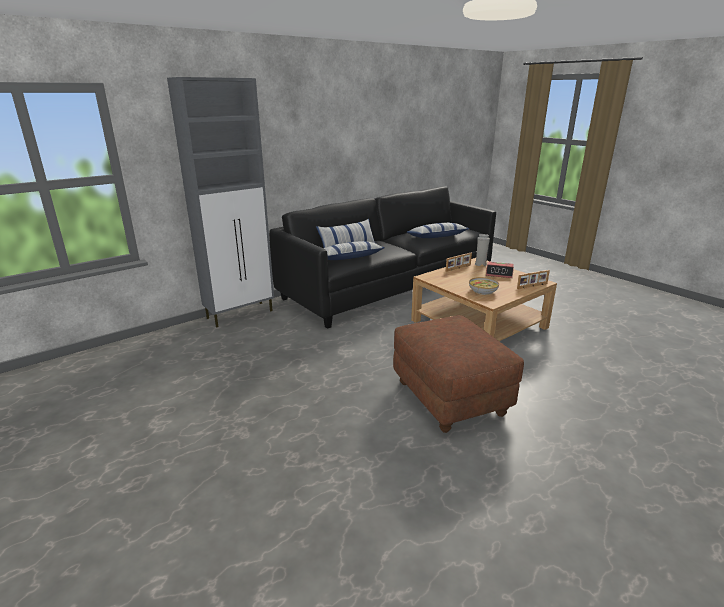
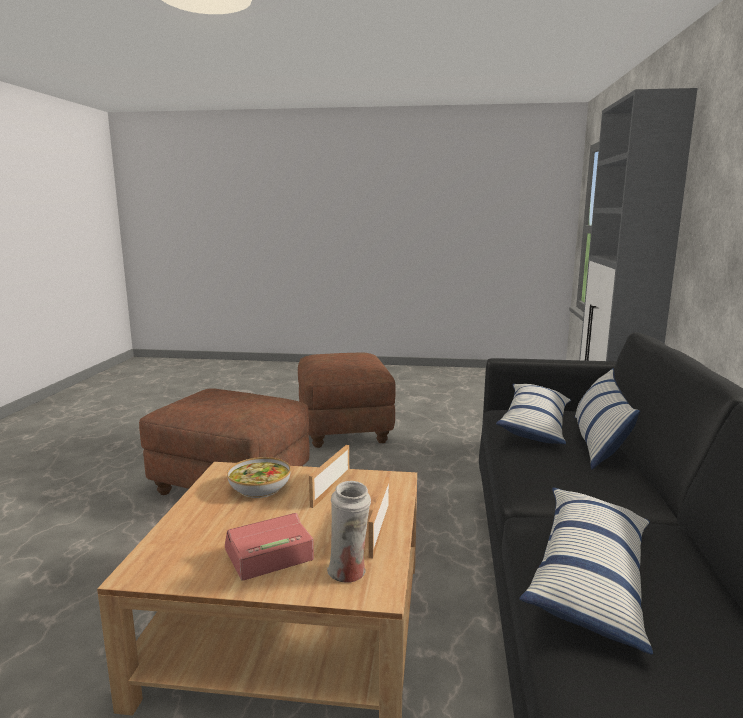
camera: 135 degrees right, 10 degrees down
picture frame [517,270,550,289] -> picture frame moved to [309,445,349,508]
none -> brown ottoman [298,352,396,448]

